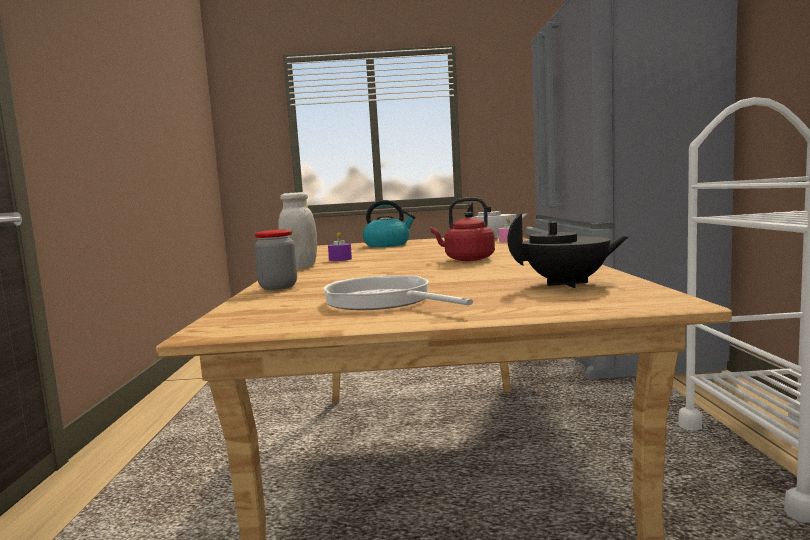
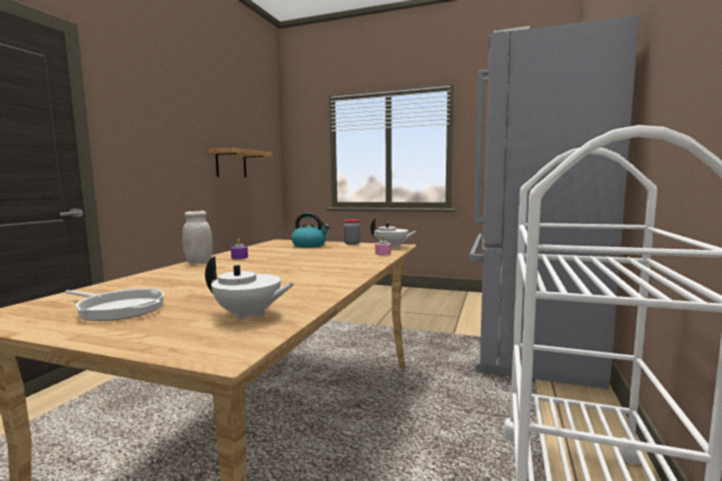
camera: 20 degrees right, 0 degrees up
jar [254,230,297,290] -> jar moved to [344,219,360,245]
frying pan [323,276,473,310] -> frying pan turned 135 degrees clockwise [65,288,164,321]
red kettle [430,197,495,261] -> none
black teapot [507,213,629,288] -> white teapot [205,256,295,321]
none -> shelf [209,148,273,177]

